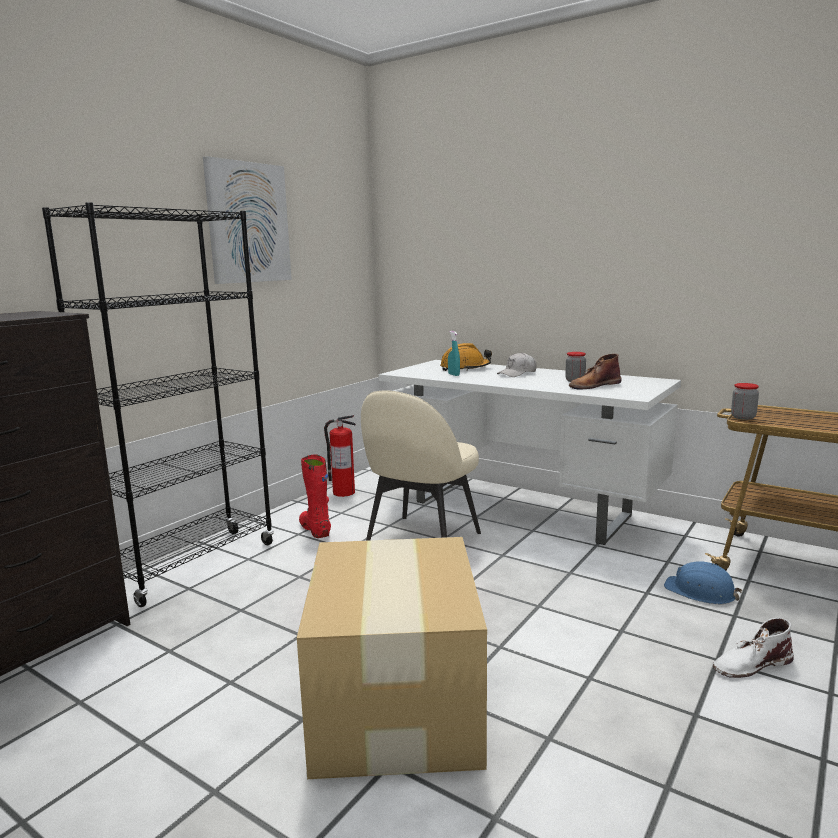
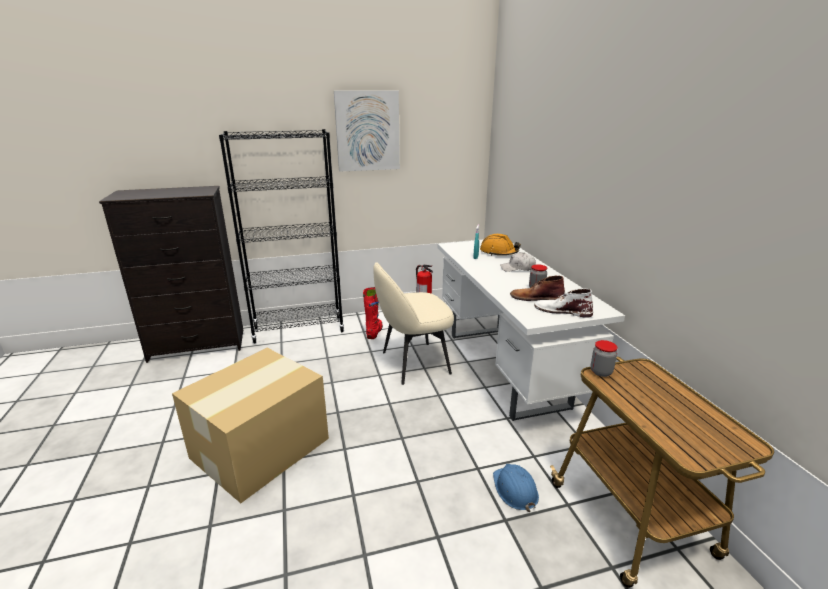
camera: 40 degrees right, 10 degrees up
white boot [713,618,794,678] -> white boot moved to [534,288,593,318]

